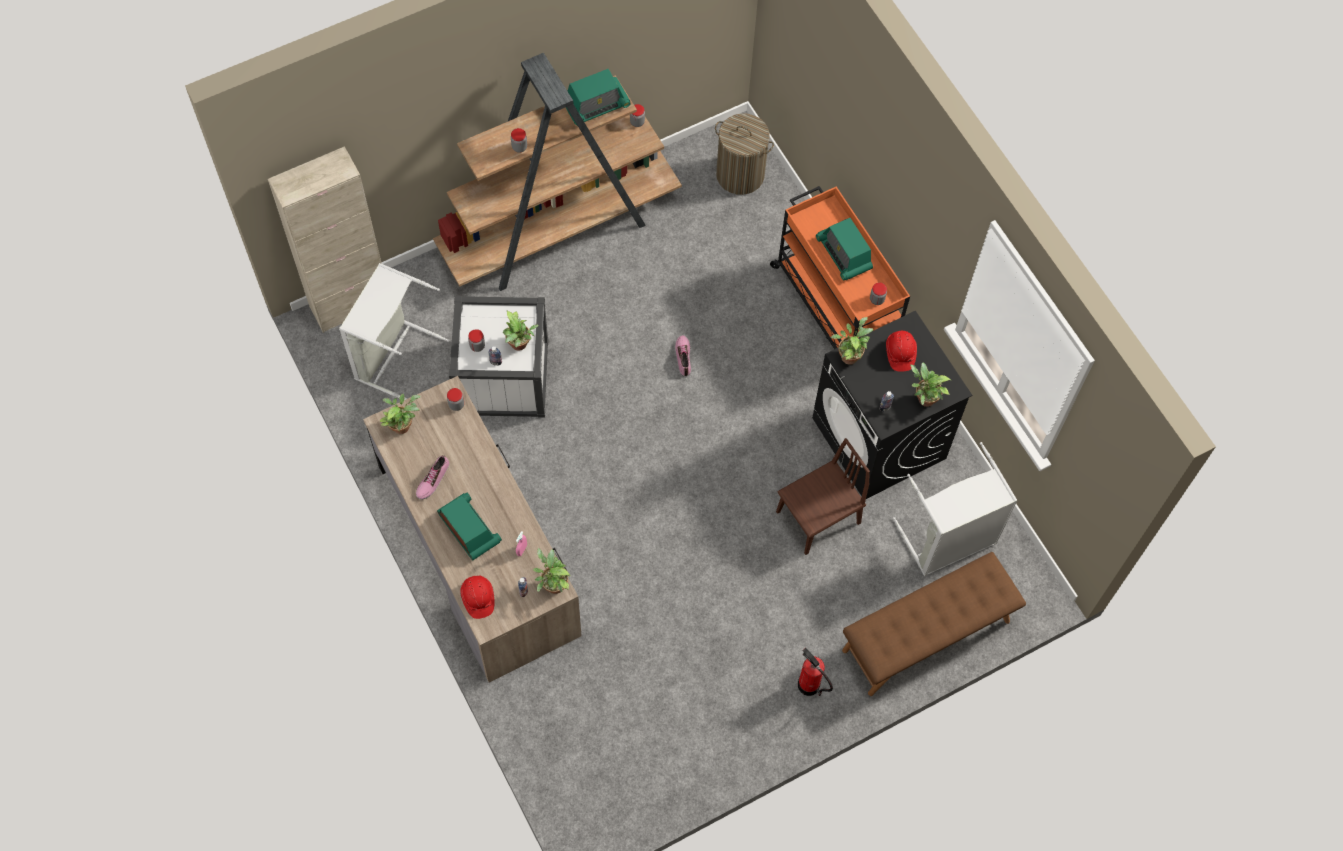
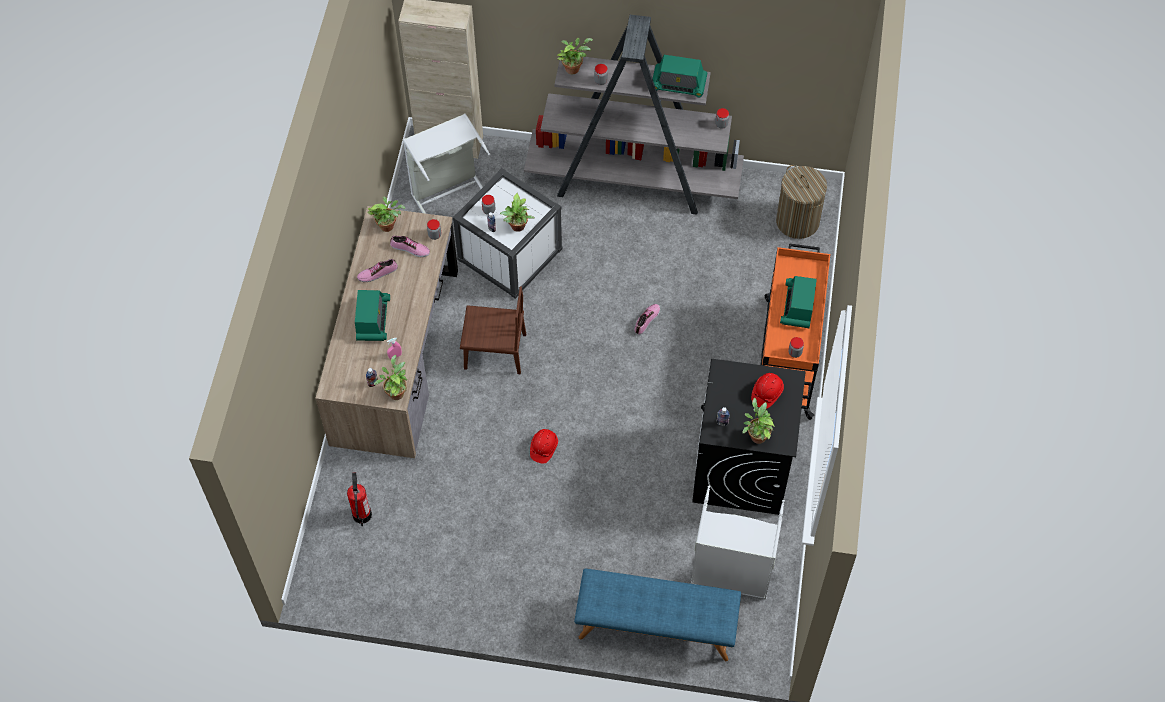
camera: 40 degrees right, 5 degrees down
brown bookcase [433,53,682,291] -> grey bookcase [524,15,744,215]
red hard hat [460,575,495,619] -> red hard hat moved to [530,429,558,464]
brown chair [776,438,870,555] -> brown chair moved to [460,286,526,374]
fire extinguisher [798,648,833,696] -> fire extinguisher moved to [347,472,372,526]
potted plant [831,317,873,365] -> potted plant moved to [557,38,593,74]
brown bench [842,552,1026,696] -> blue bench [574,568,741,661]
none -> shoe [390,236,430,257]

